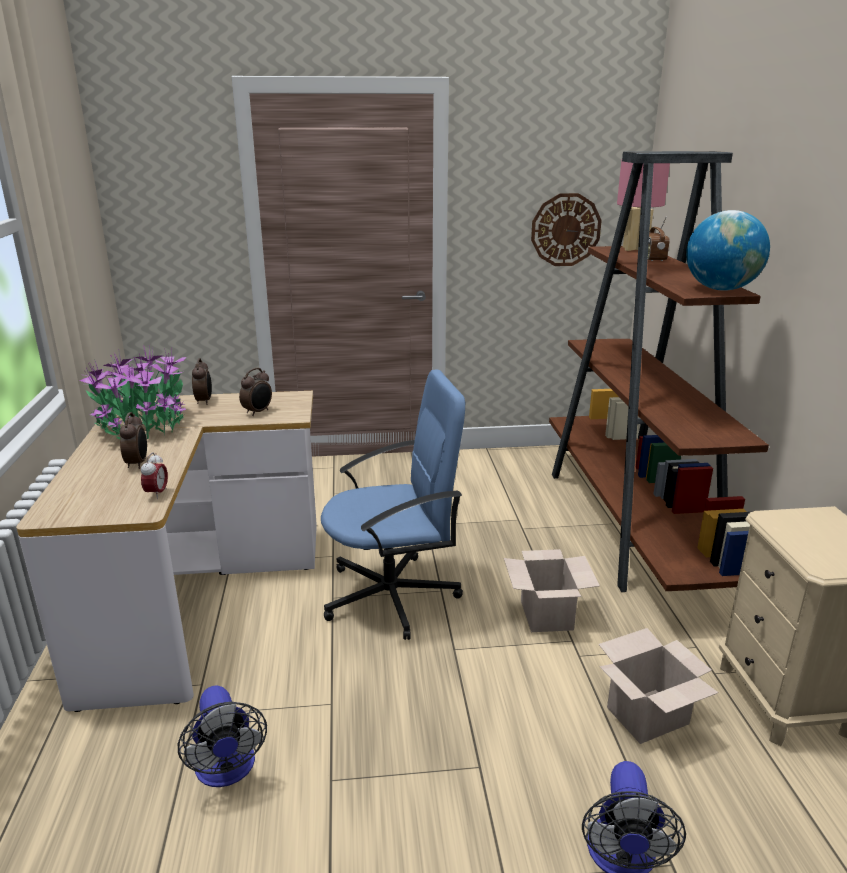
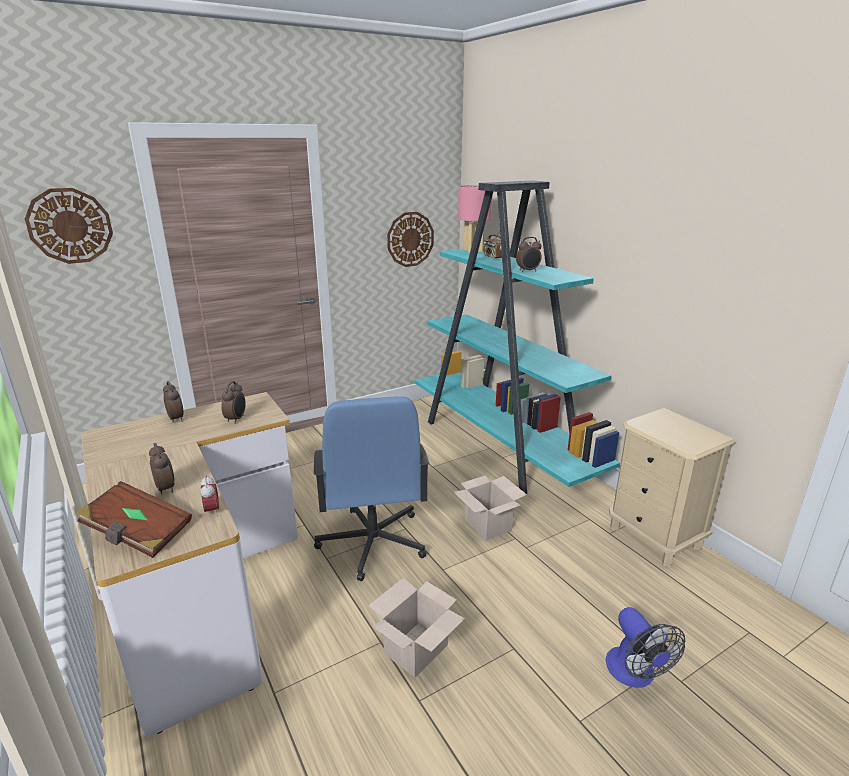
camera: 25 degrees left, 0 degrees up
potted plant [79,348,186,439] -> none
fan [178,685,267,787] -> none
blue office chair [321,369,465,640] -> blue office chair turned 120 degrees clockwise [314,396,430,581]
brown bookcase [549,151,769,592] -> turquoise bookcase [415,181,620,494]
cardboard box [599,628,718,744] -> cardboard box moved to [368,578,465,678]
globe [686,210,770,291] -> none
none -> wall clock [25,188,113,264]
none -> brown book [76,481,192,558]
none -> alarm clock [516,237,541,272]

